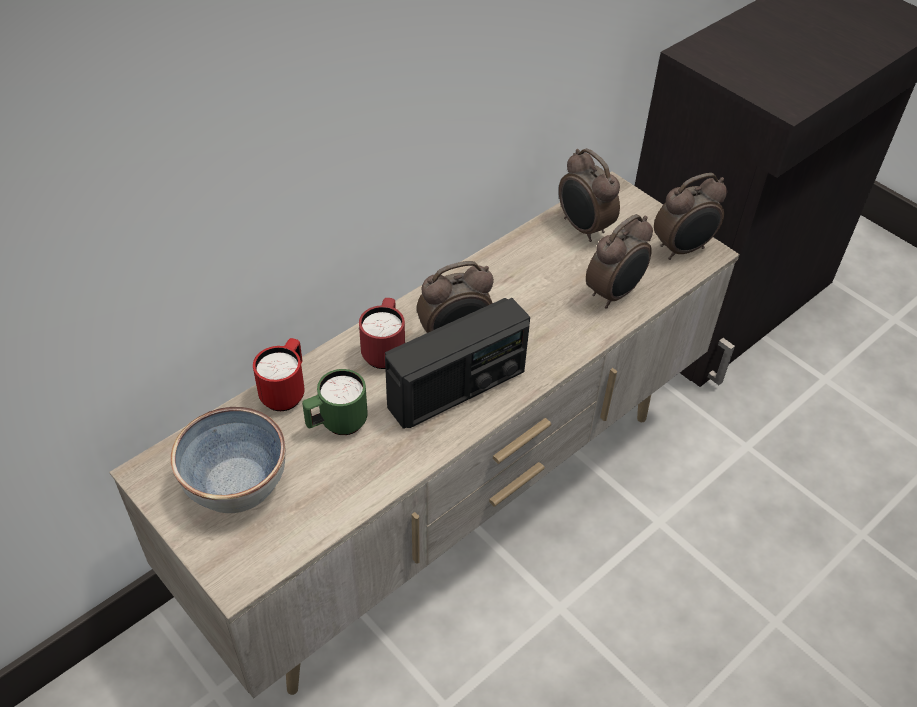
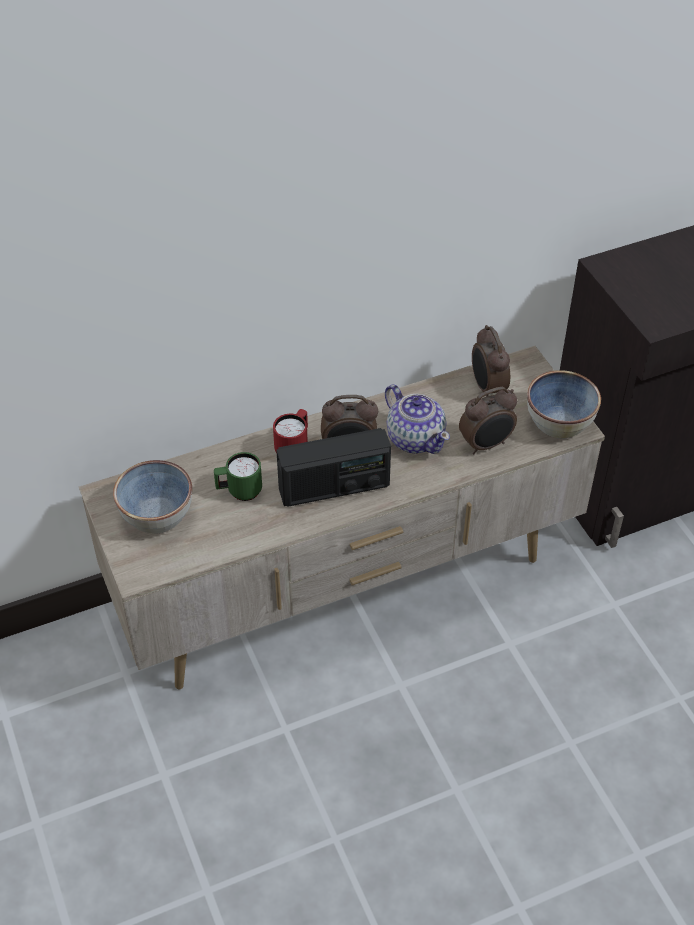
camera: 20 degrees right, 0 degrees up
red mug [253,338,305,411] -> none
alarm clock [654,173,727,260] -> bowl [527,370,601,438]
none -> teapot [385,384,450,454]

